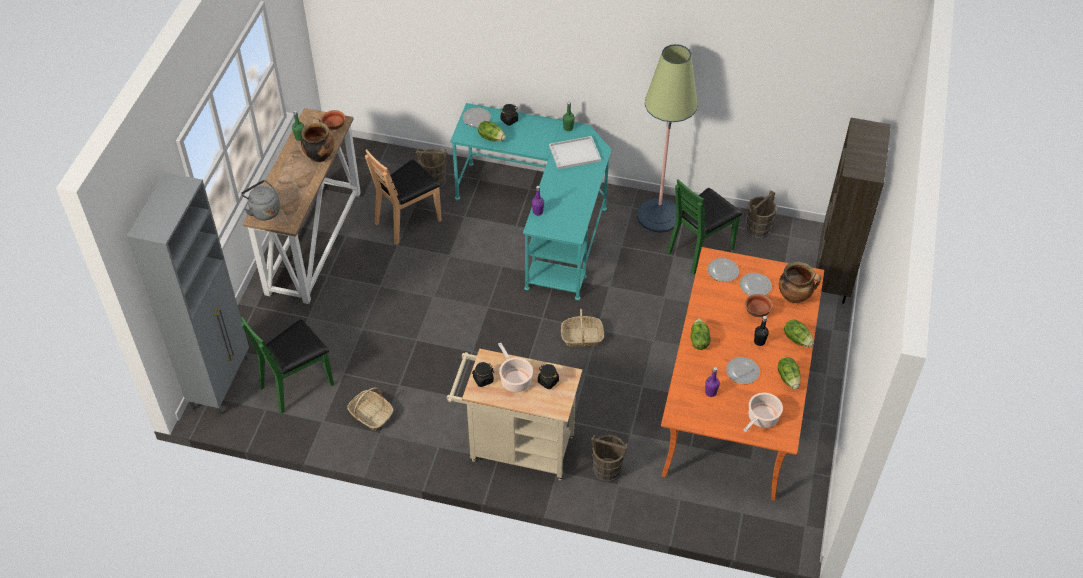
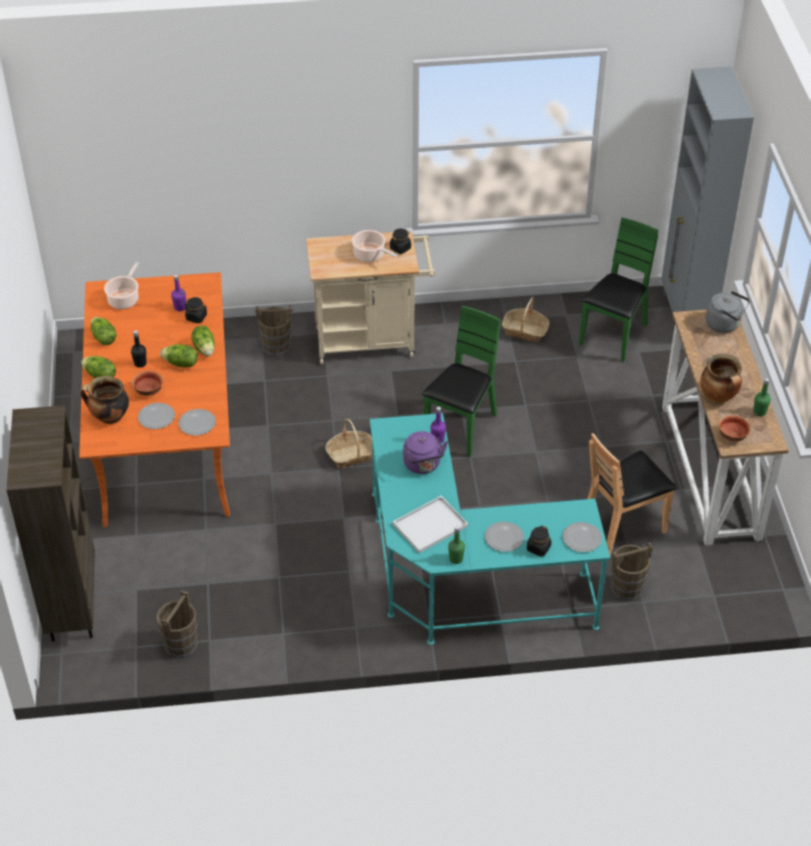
camera: 160 degrees right, 5 degrees down
brown chair [365,149,442,245] -> brown chair turned 150 degrees counterclockwise [587,433,676,556]
lettuce [478,121,506,142] -> lettuce moved to [160,344,198,367]
black jar [538,364,559,389] -> black jar moved to [184,297,207,323]
floor lamp [637,44,698,233] -> none
green chair [667,179,742,274] -> green chair moved to [422,306,500,457]
plate [726,357,760,384] -> plate moved to [485,522,524,552]
none -> purple kettle [403,431,448,474]

